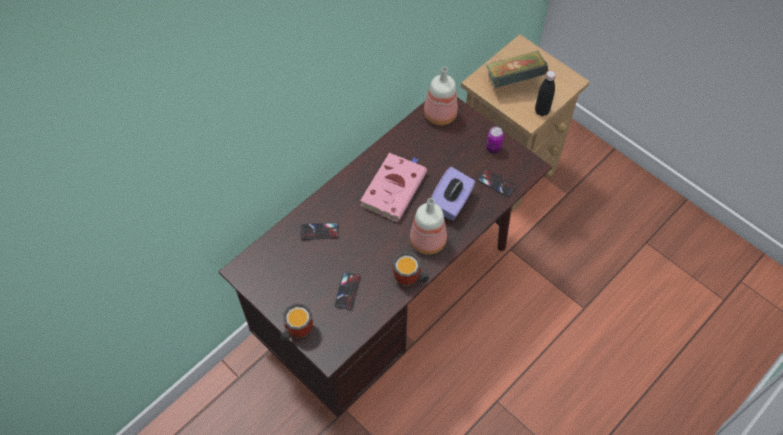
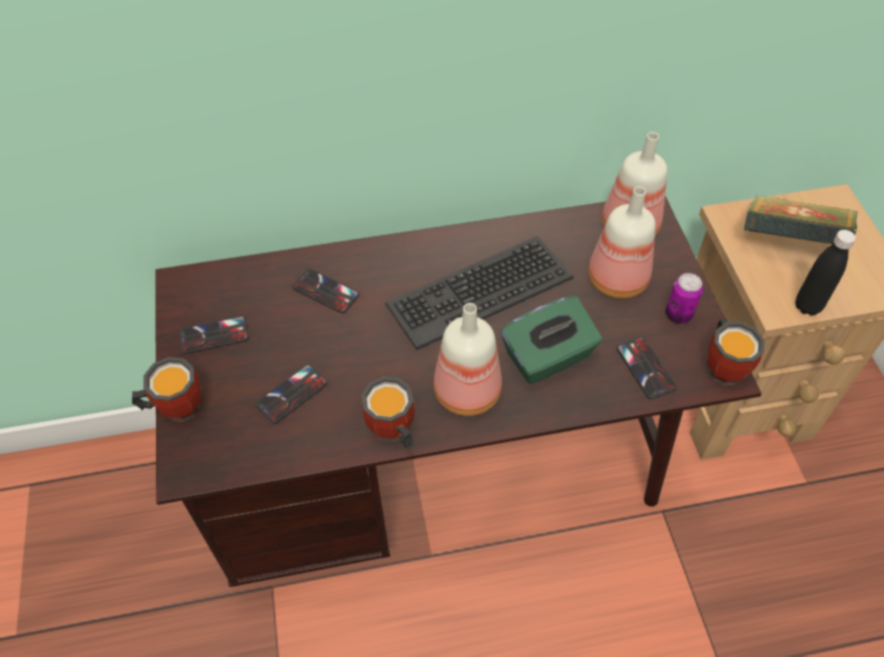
camera: 35 degrees right, 5 degrees down
pink book [360,153,427,222] -> keyboard [385,236,573,350]
purple tissue box [431,167,475,221] -> green tissue box [501,296,602,384]
none -> phone [179,316,249,354]
none -> bottle [588,187,656,299]
none -> mug [707,318,765,385]

